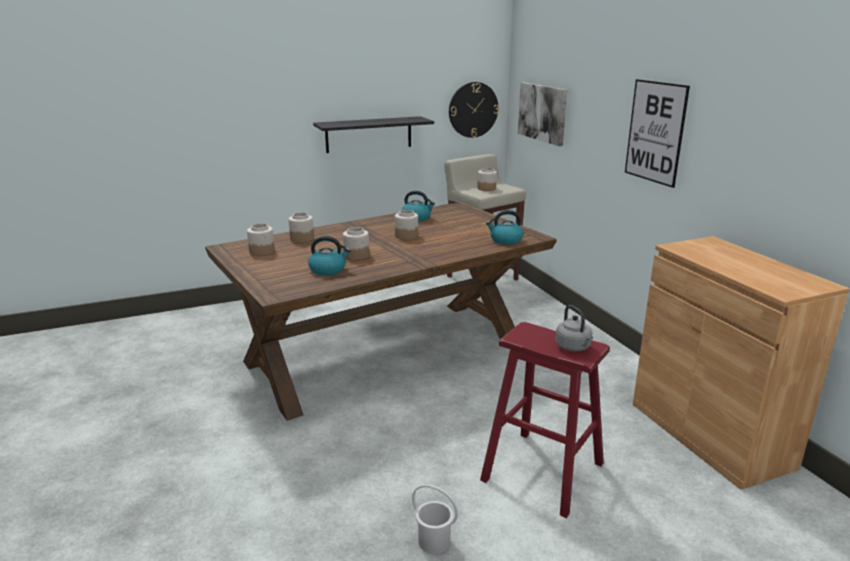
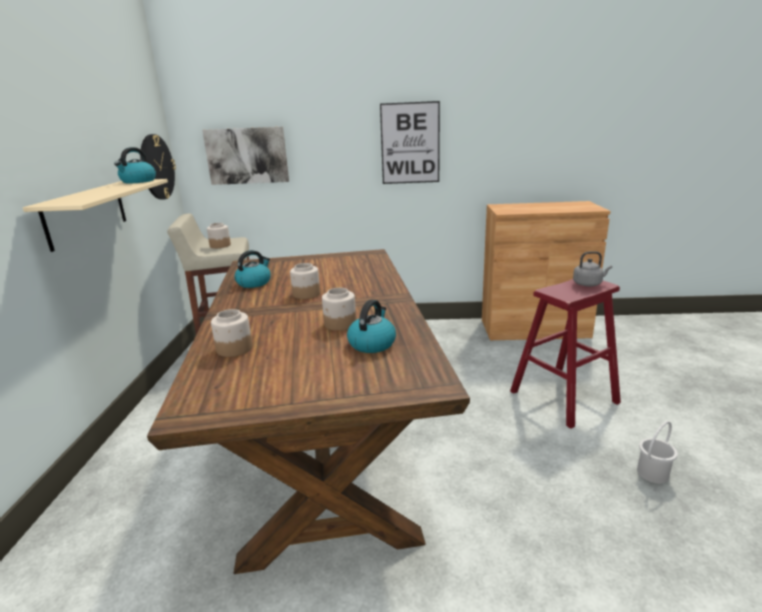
camera: 65 degrees left, 0 degrees up
jar [247,223,275,256] -> none
black shelf [313,116,434,153] -> beige shelf [23,179,168,252]
kettle [486,210,523,245] -> kettle moved to [114,147,156,183]

